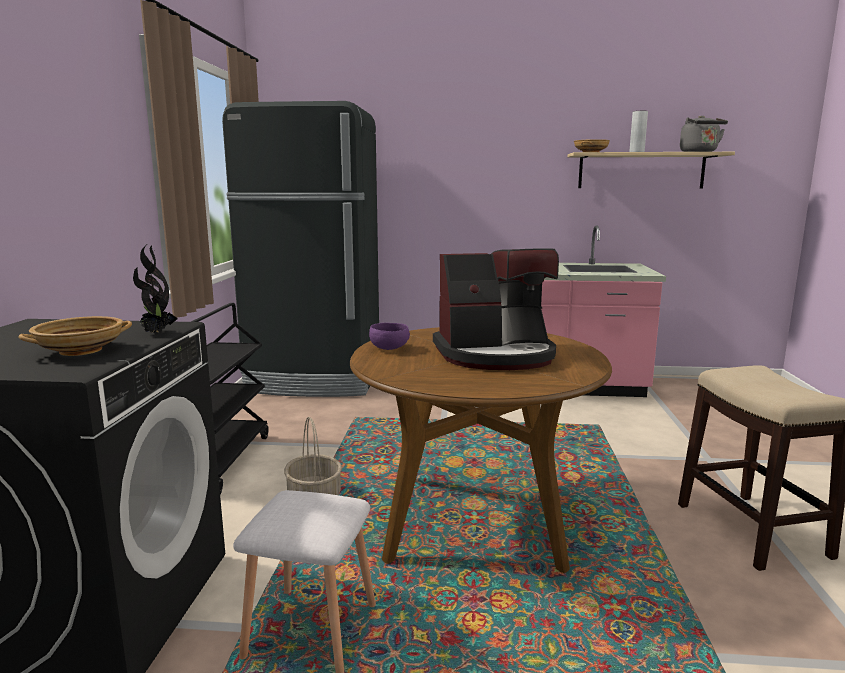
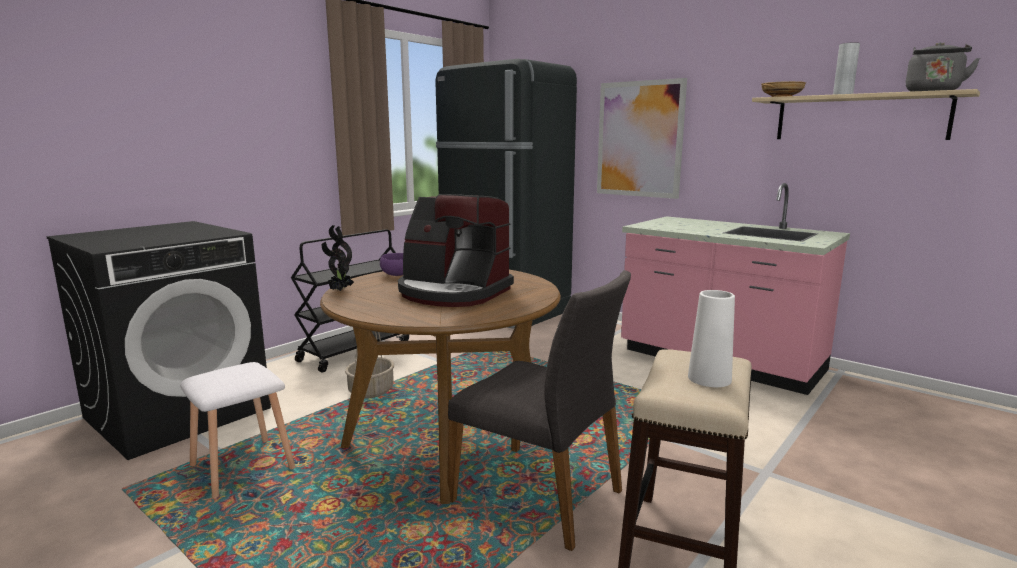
camera: 35 degrees right, 0 degrees up
beige bowl [18,316,132,356] -> none
potted plant [133,243,178,334] -> potted plant moved to [322,225,354,291]
none -> grey chair [447,270,631,551]
none -> picture [597,78,687,199]
none -> white vase [688,290,735,387]

